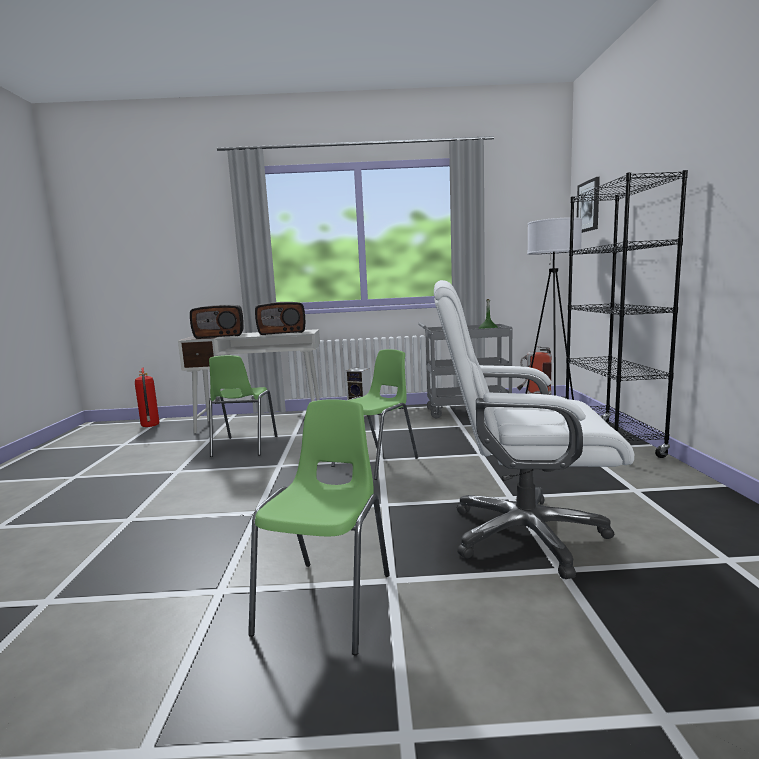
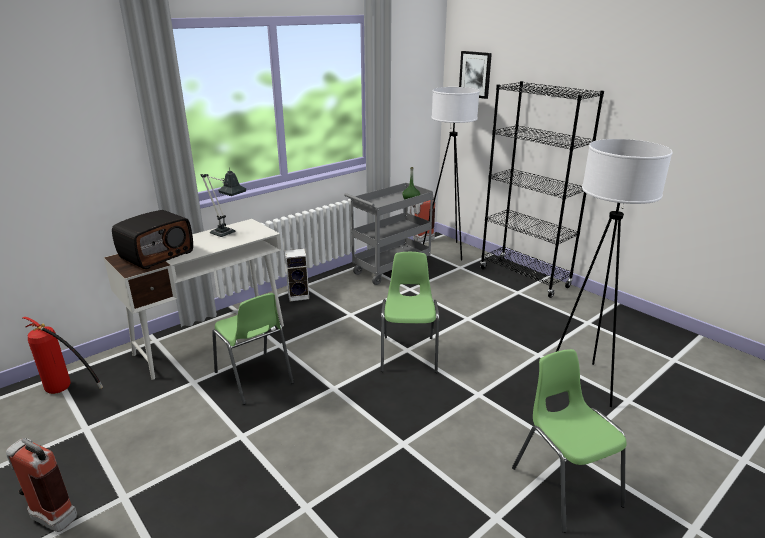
camera: 40 degrees left, 15 degrees up
radio [255,302,305,335] -> table lamp [200,167,246,237]
white office chair [434,280,634,579] -> white floor lamp [556,139,673,407]
none -> fire extinguisher [6,438,77,532]

